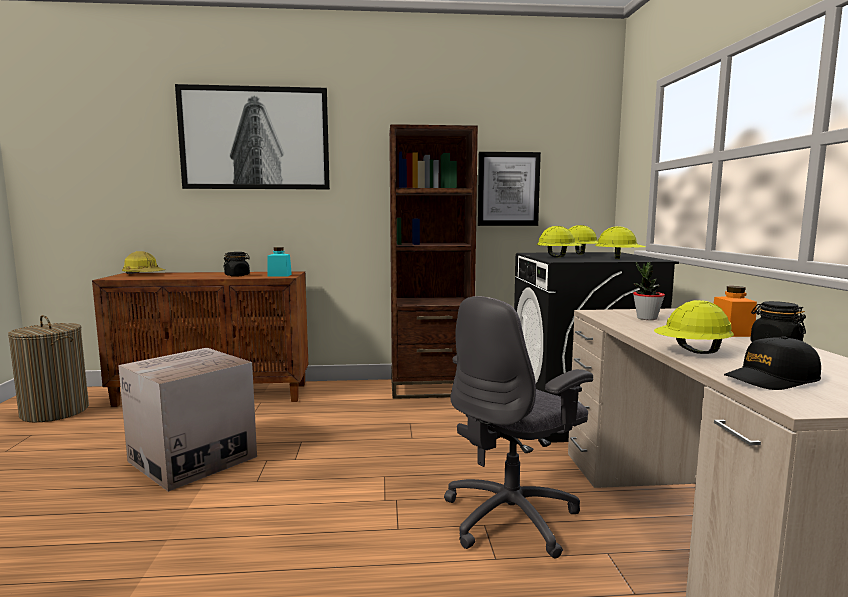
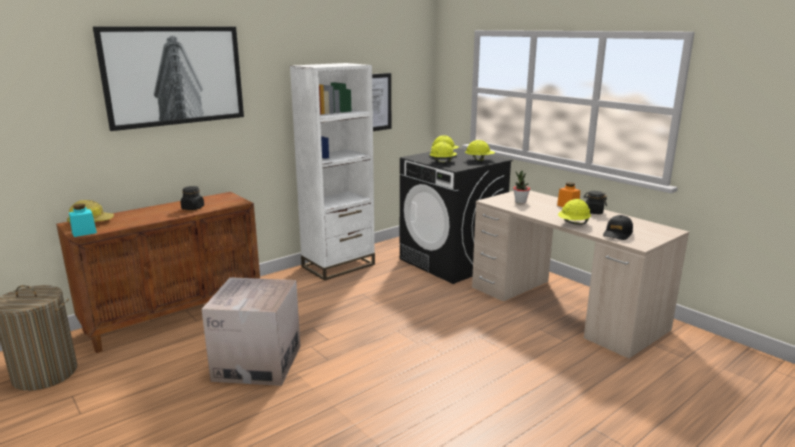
camera: 35 degrees left, 10 degrees up
turquoise jar [267,247,292,277] -> turquoise jar moved to [69,204,97,237]
brown bookcase [389,124,478,399] -> white bookcase [290,63,375,281]
grey office chair [444,296,593,559] -> none

